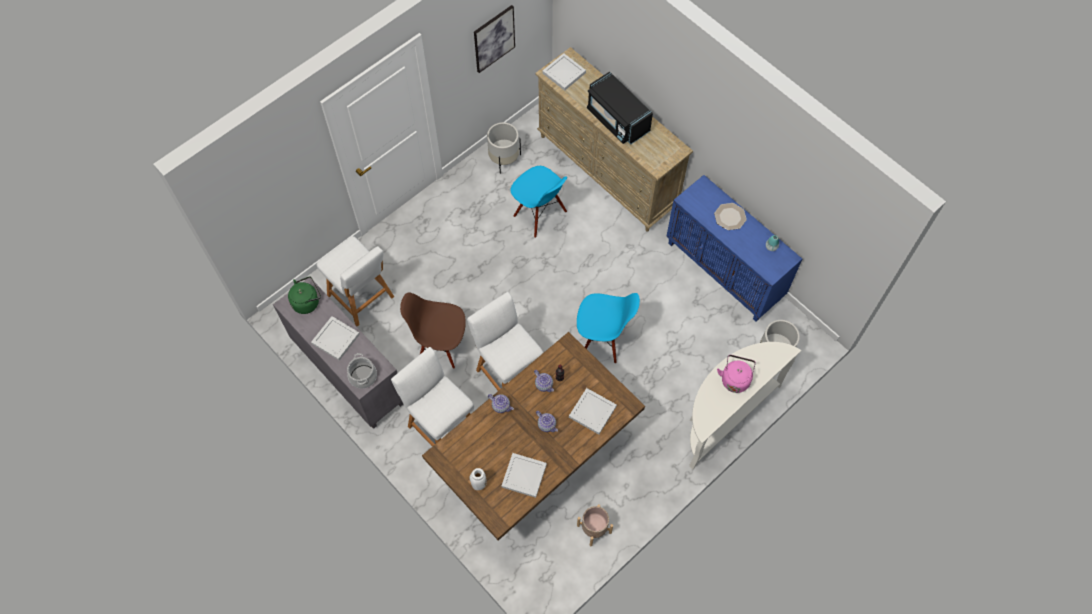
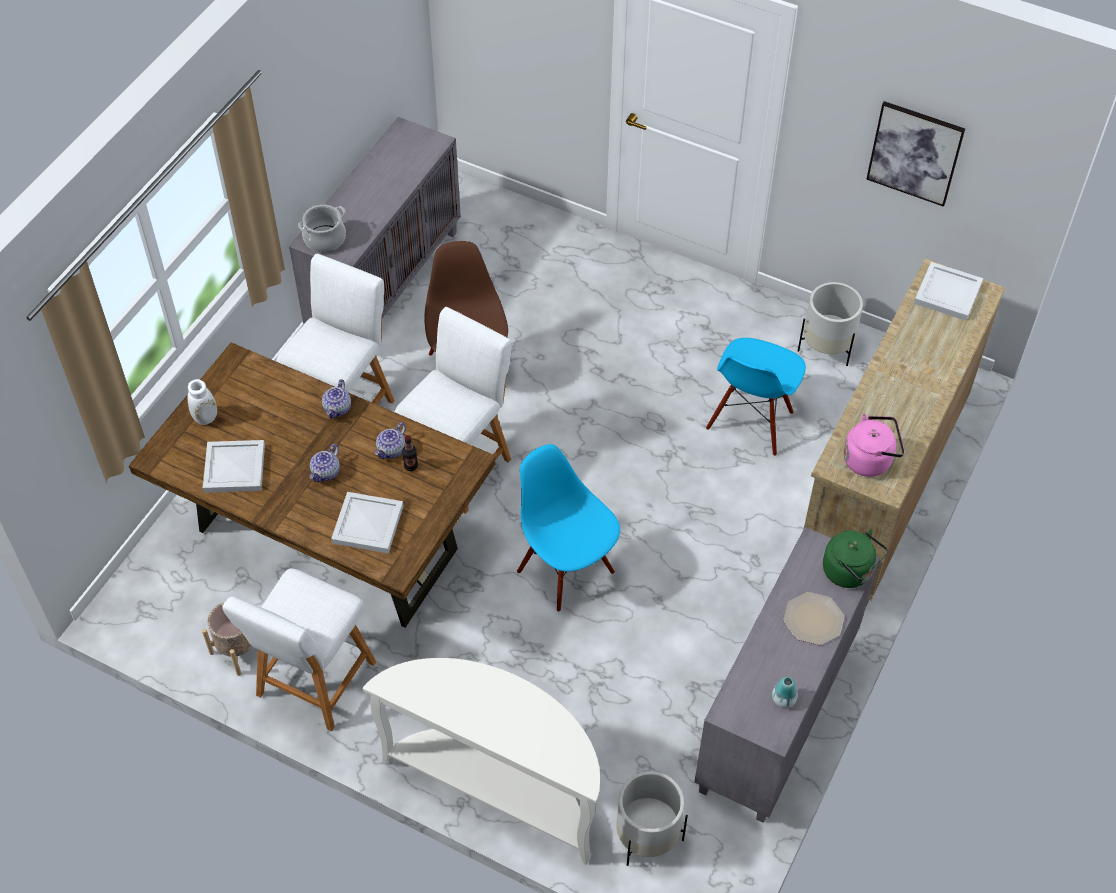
camera: 70 degrees right, 10 degrees down
green kettle [288,276,321,314] -> green kettle moved to [823,530,888,588]
white tray [311,316,360,361] -> none
white stool [317,236,394,326] -> white stool moved to [222,568,376,731]
blue chair [577,293,640,363] -> blue chair turned 150 degrees clockwise [517,444,620,612]
black microwave [587,71,653,144] -> none
blue cabinet [666,175,802,322] -> grey cabinet [694,527,880,823]
pink kettle [717,355,756,393] -> pink kettle moved to [844,414,905,477]

